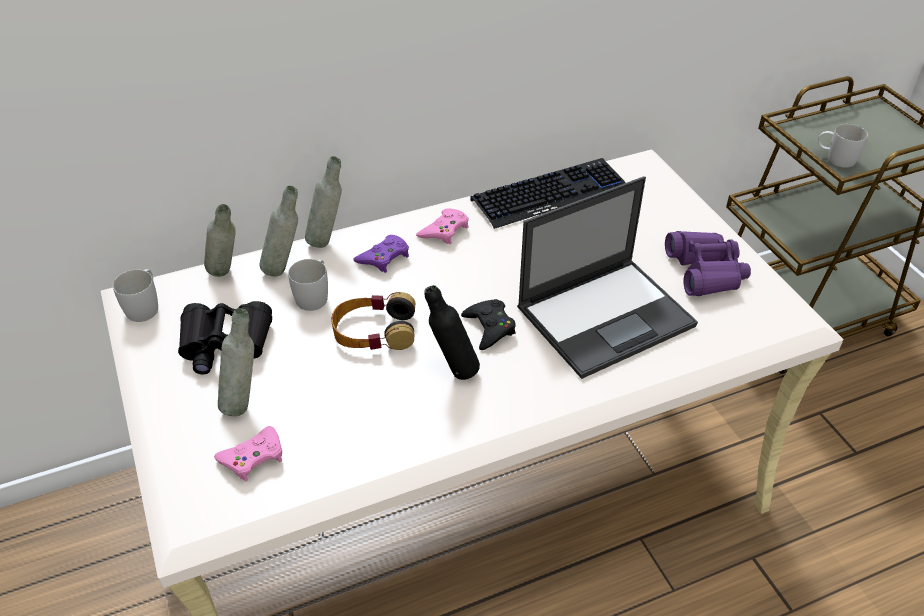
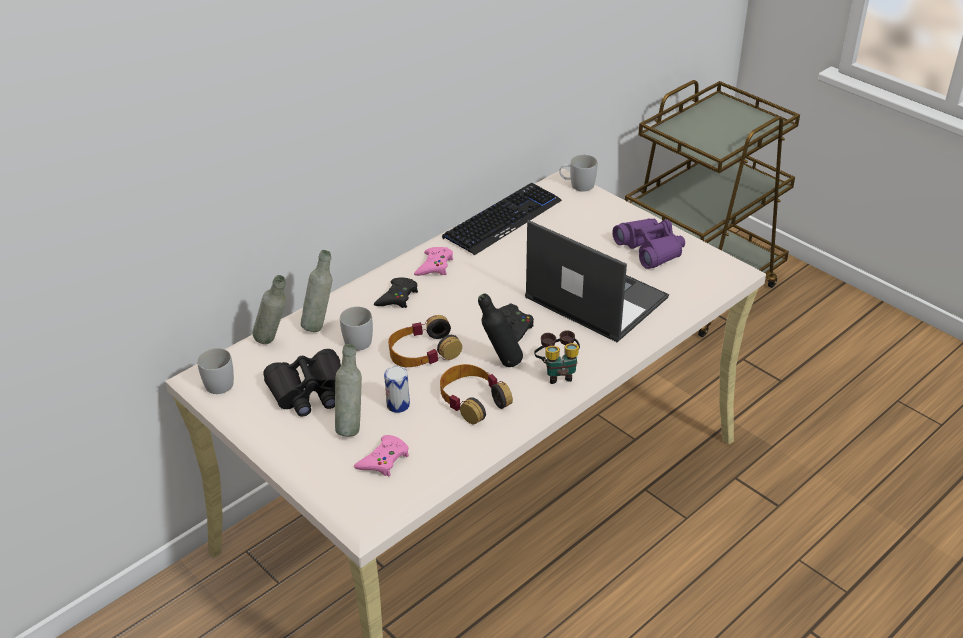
camera: 20 degrees left, 5 degrees down
grey bottle [305,156,342,248] -> none
purple game controller [353,235,409,273] -> black game controller [374,278,418,308]
laptop [517,176,698,379] -> laptop turned 90 degrees counterclockwise [525,220,669,342]
white mug [818,124,868,168] -> white mug moved to [559,155,597,192]
none -> can [384,366,410,413]
none -> headphones [440,364,513,424]
none -> binoculars [534,330,580,384]

